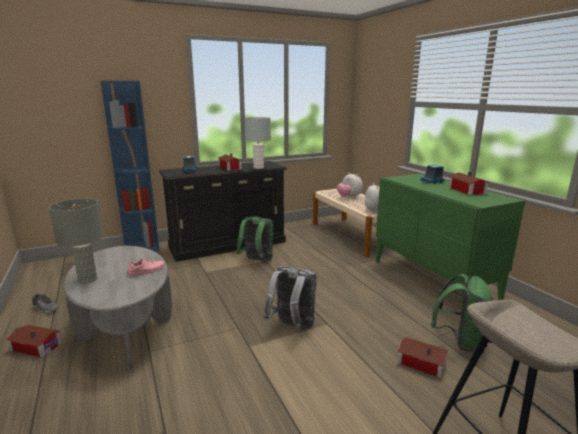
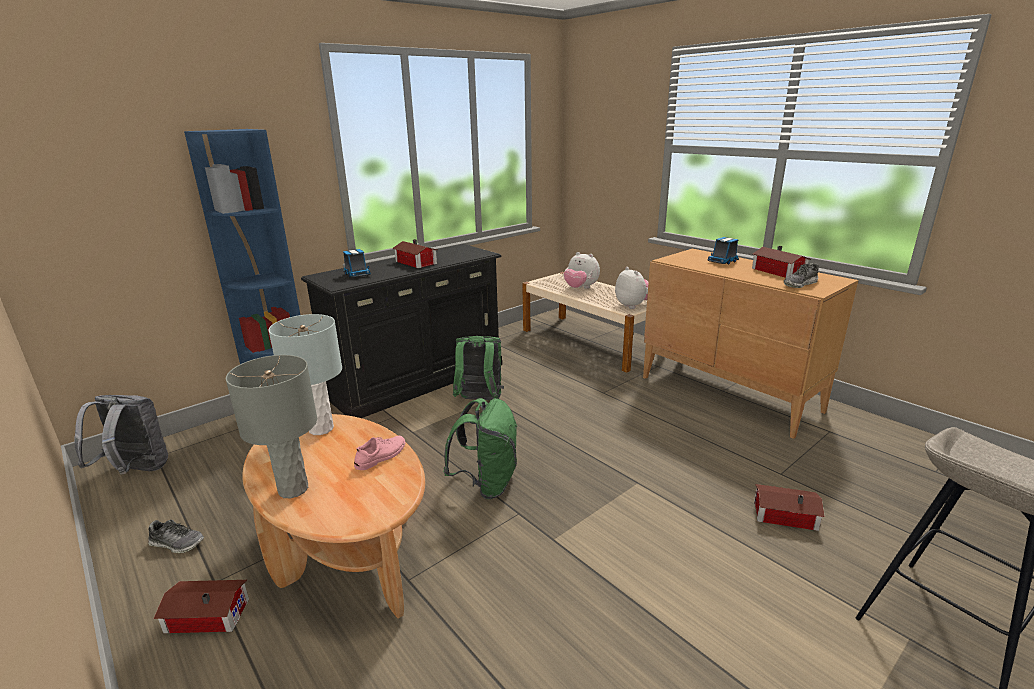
camera: 15 degrees left, 5 degrees up
grey coffee table [64,246,172,370] -> brown coffee table [242,414,425,619]
grey table lamp [244,117,271,169] -> grey table lamp moved to [268,314,342,435]
grey backpack [264,267,317,330] -> grey backpack moved to [74,395,168,474]
green cabinet [376,173,525,312] -> brown cabinet [643,249,859,439]
green backpack [431,274,493,351] -> green backpack moved to [443,398,518,499]
none -> shoe [783,263,819,288]

